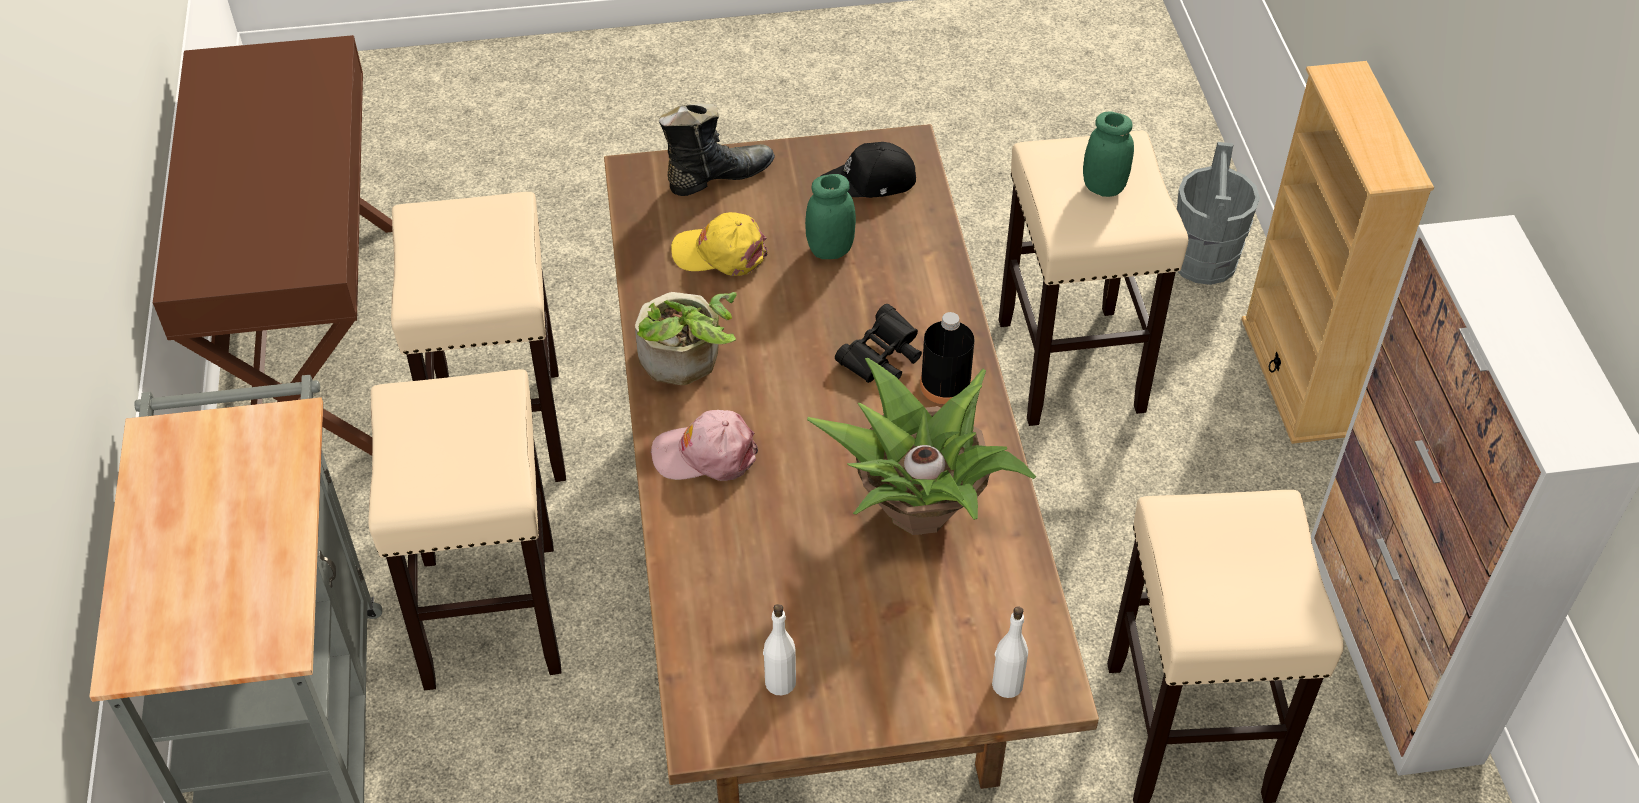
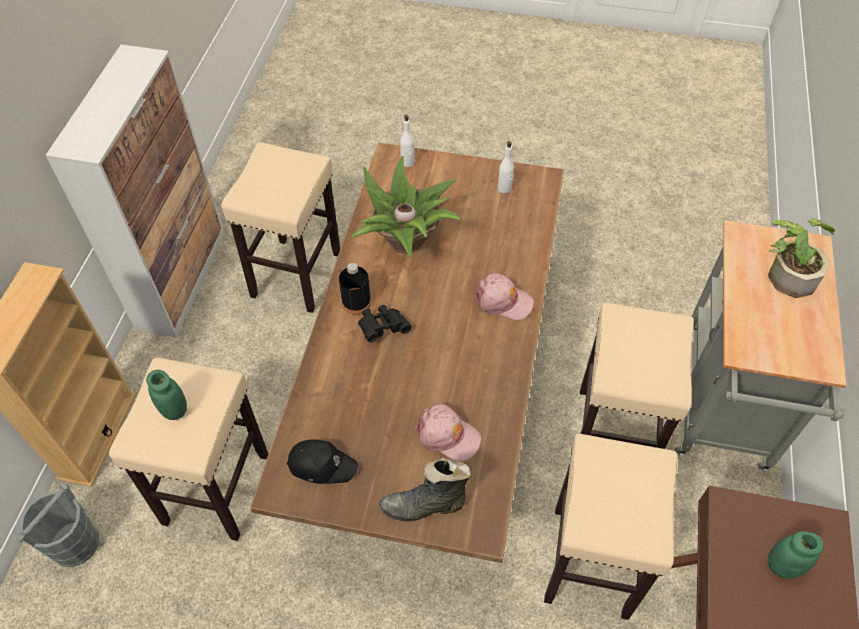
camera: 160 degrees left, 5 degrees up
potted plant [635,292,737,385] -> potted plant moved to [768,218,835,298]
yellow cap [671,212,768,276] -> pink cap [416,403,481,461]
green jar [805,174,856,259] -> green jar moved to [768,531,824,579]

